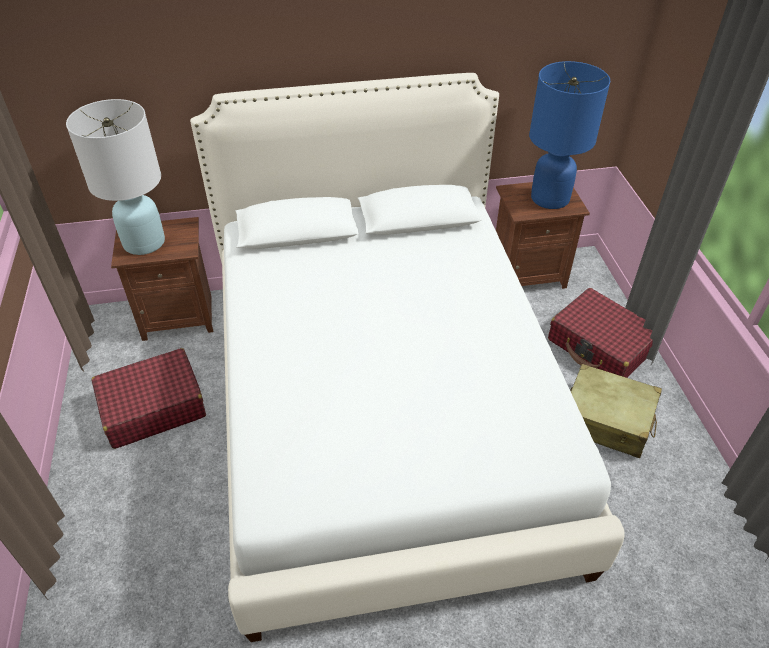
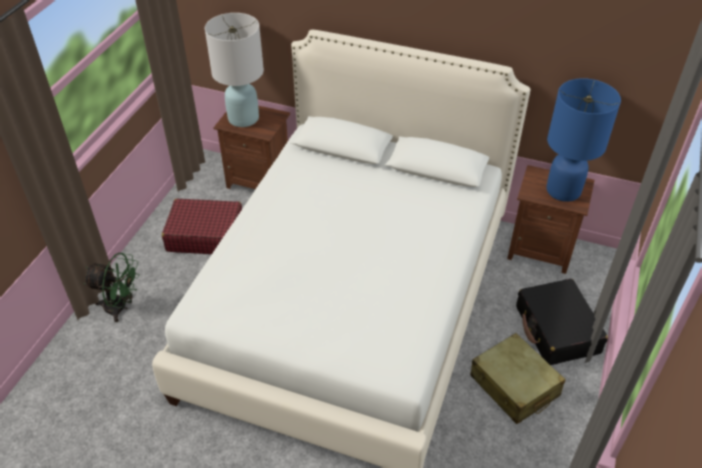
camera: 30 degrees right, 0 degrees up
red suitcase [548,288,653,378] -> black suitcase [516,279,608,365]
none -> green fan [83,253,140,322]

